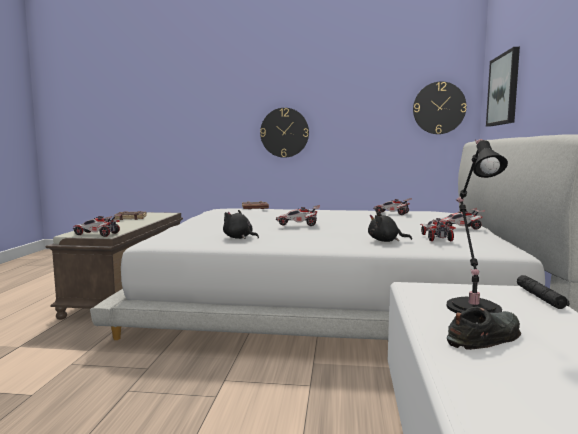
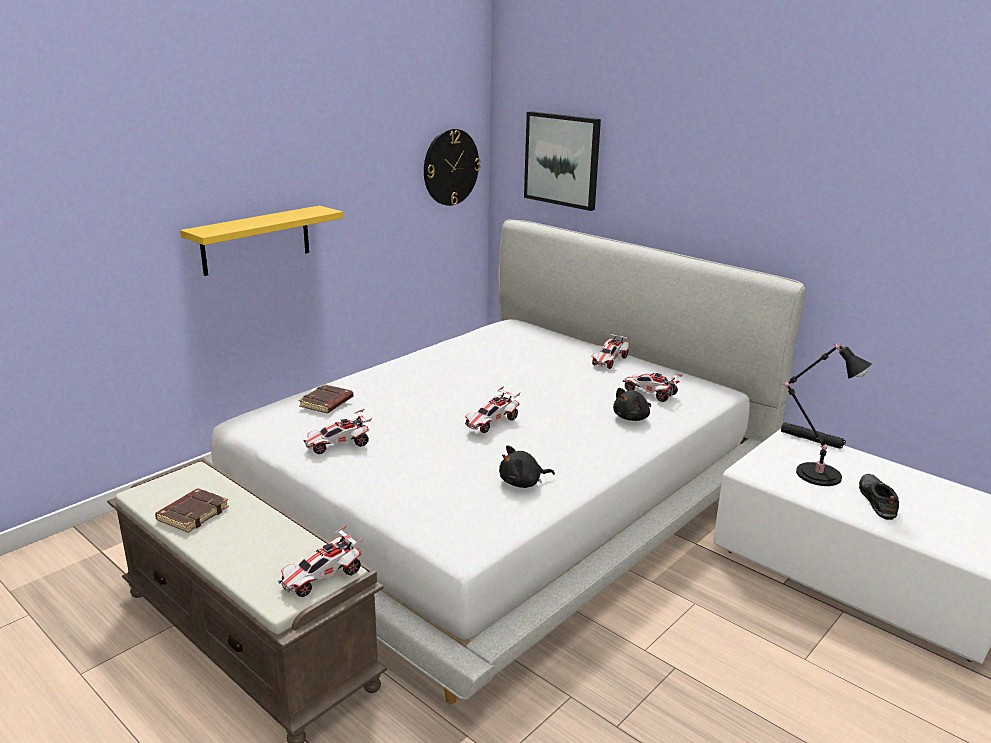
camera: 55 degrees left, 15 degrees up
wall clock [260,108,309,158] -> yellow shelf [180,206,343,276]
toy car [373,198,412,215] -> toy car moved to [303,409,372,454]

